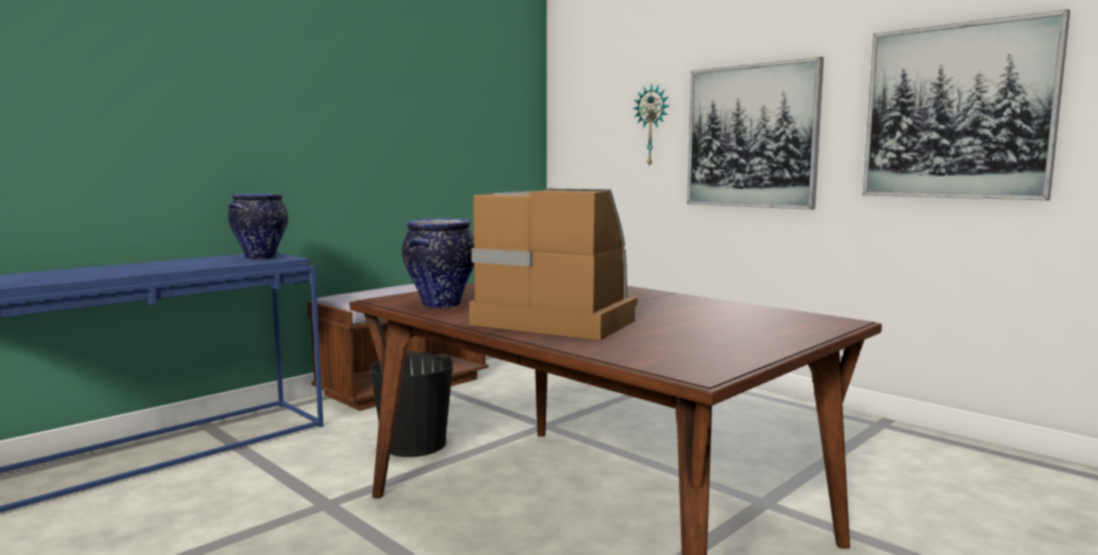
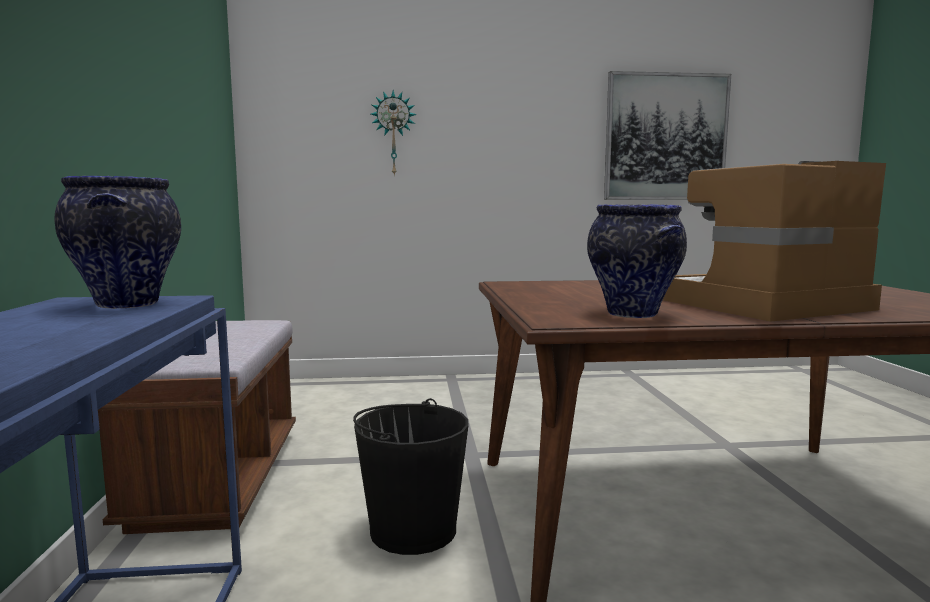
camera: 50 degrees left, 0 degrees up
picture [687,57,824,210] -> none

